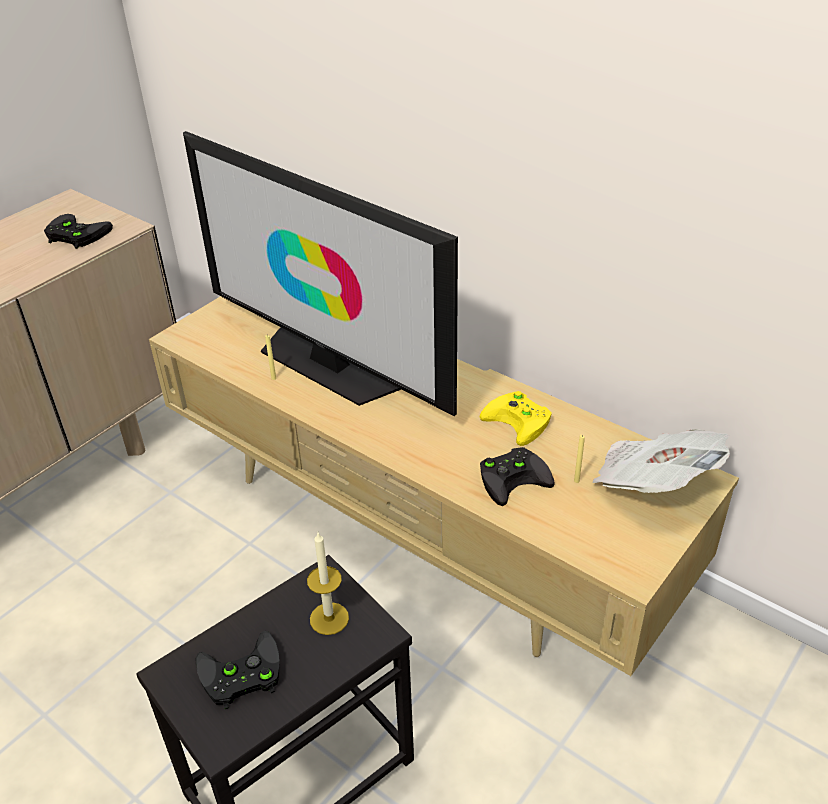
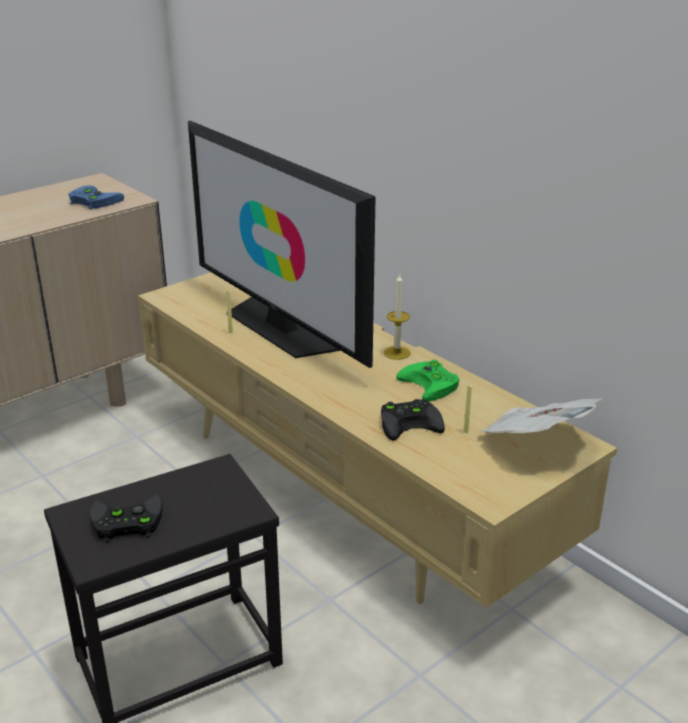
camera: 10 degrees right, 10 degrees down
black game controller [44,214,113,249] -> blue game controller [68,185,124,210]
candle [307,533,349,635] -> candle moved to [384,275,410,360]
yellow game controller [480,391,552,446] -> green game controller [396,360,460,402]

